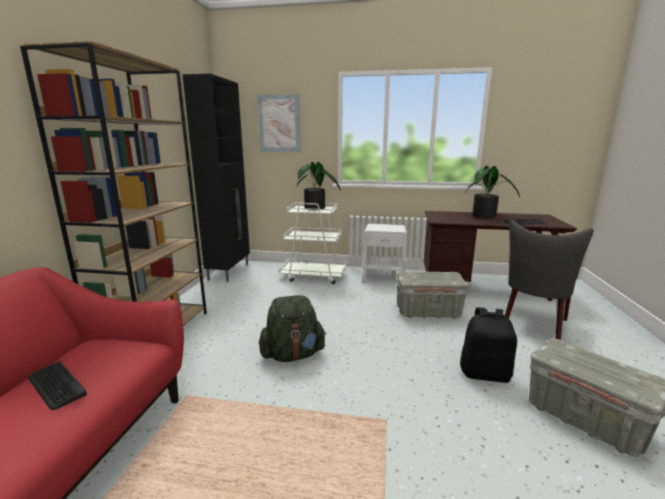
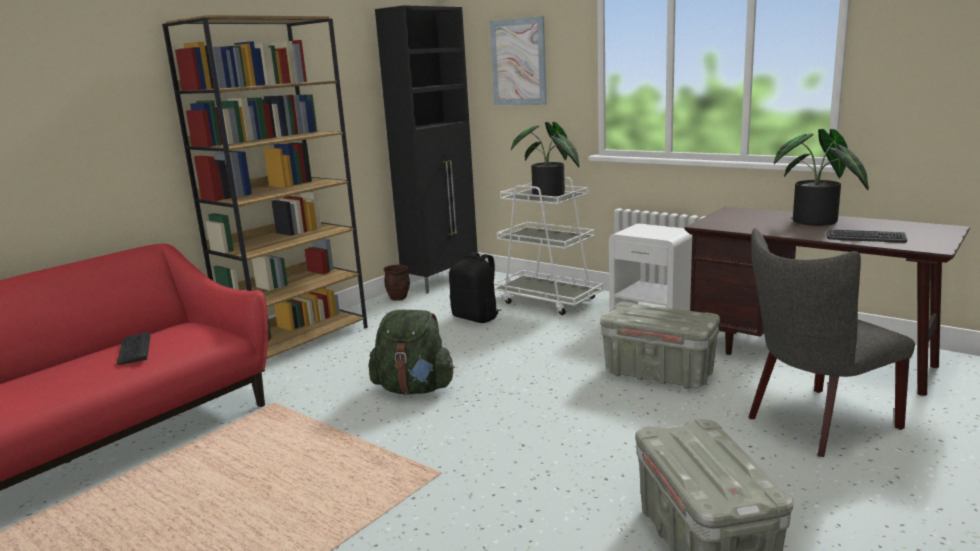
camera: 30 degrees right, 0 degrees up
black backpack [460,307,517,383] -> black backpack moved to [449,252,501,323]
none -> brown planter [383,265,410,301]

